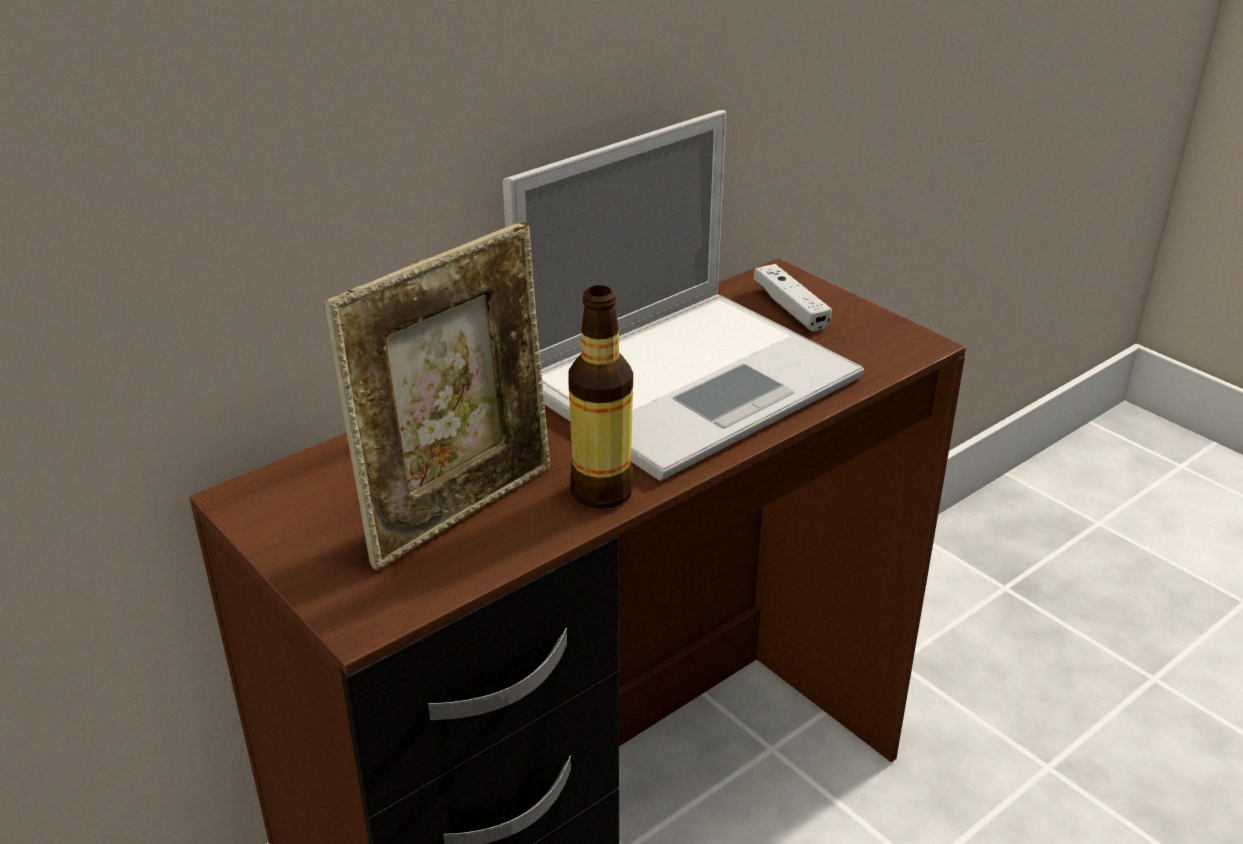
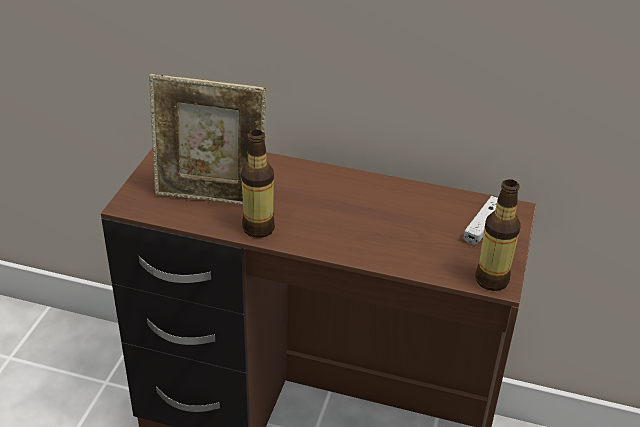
camera: 55 degrees right, 5 degrees up
laptop [503,110,864,481] -> none
none -> bottle [475,179,521,291]

